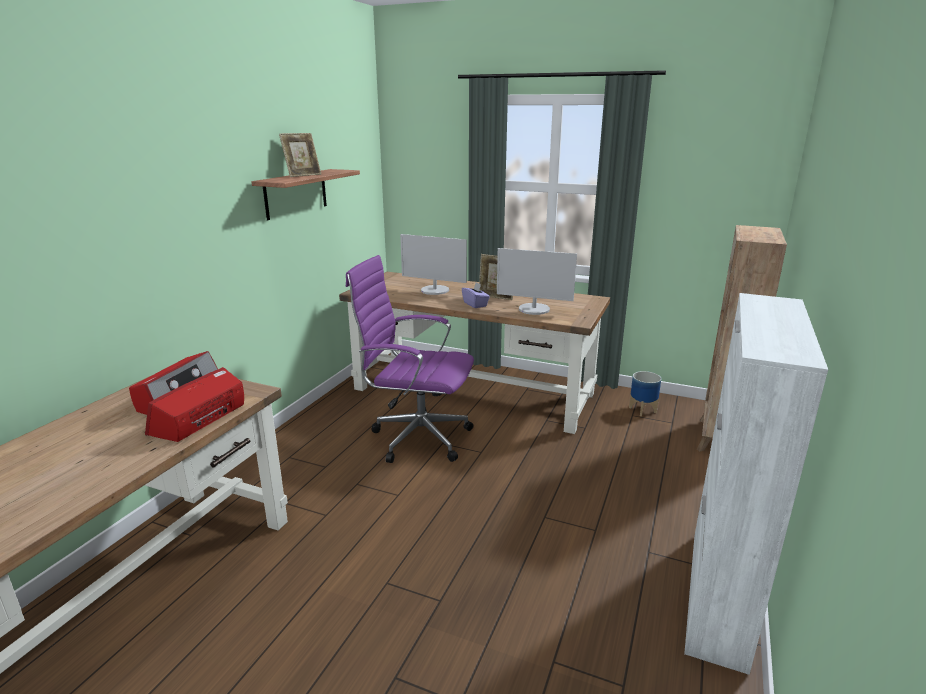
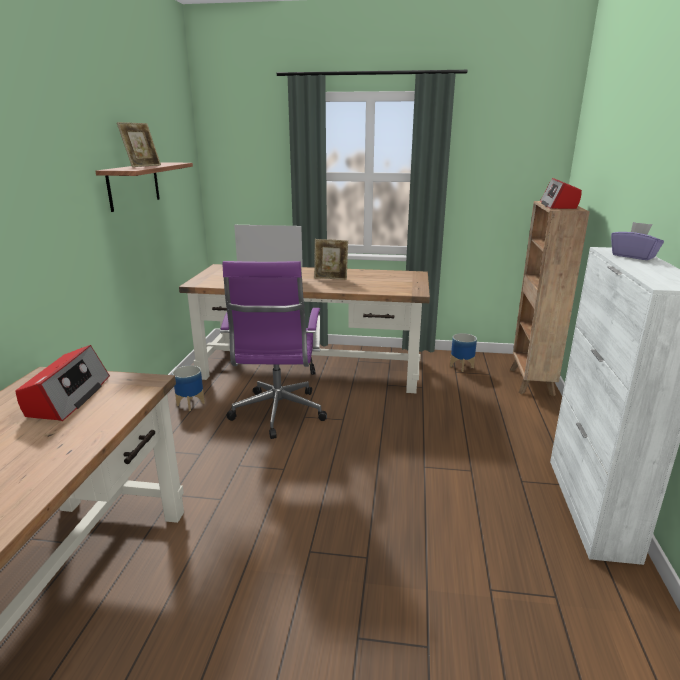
camera: 15 degrees left, 0 degrees up
radio [145,367,244,442] -> radio moved to [540,178,582,209]
purple office chair [346,255,474,463] -> purple office chair turned 90 degrees counterclockwise [220,261,327,439]
purple tissue box [462,282,490,308] -> purple tissue box moved to [611,222,664,260]
monitor [497,248,577,315] -> none
none -> planter [172,366,205,411]

